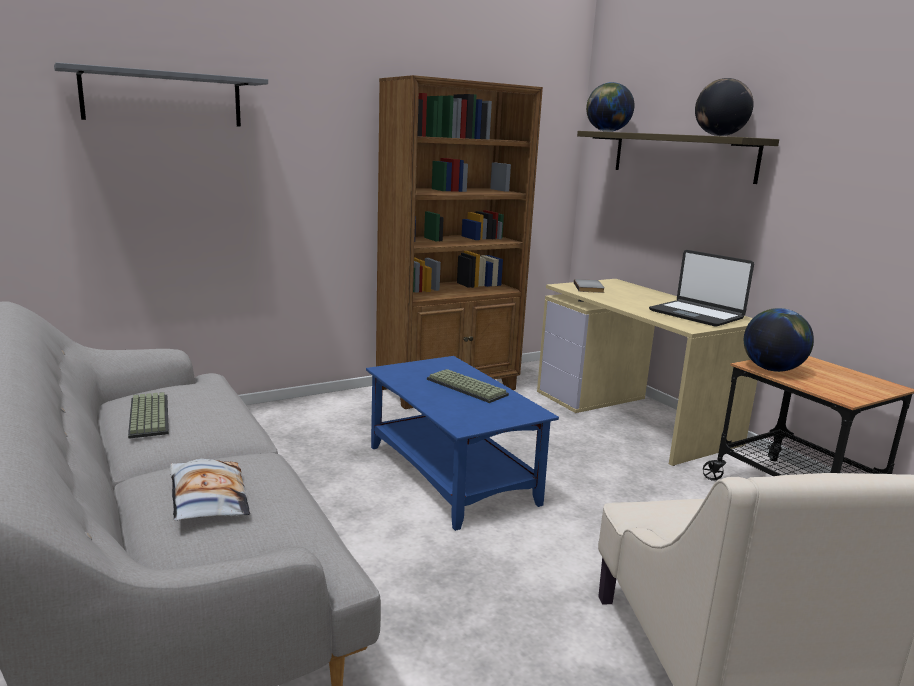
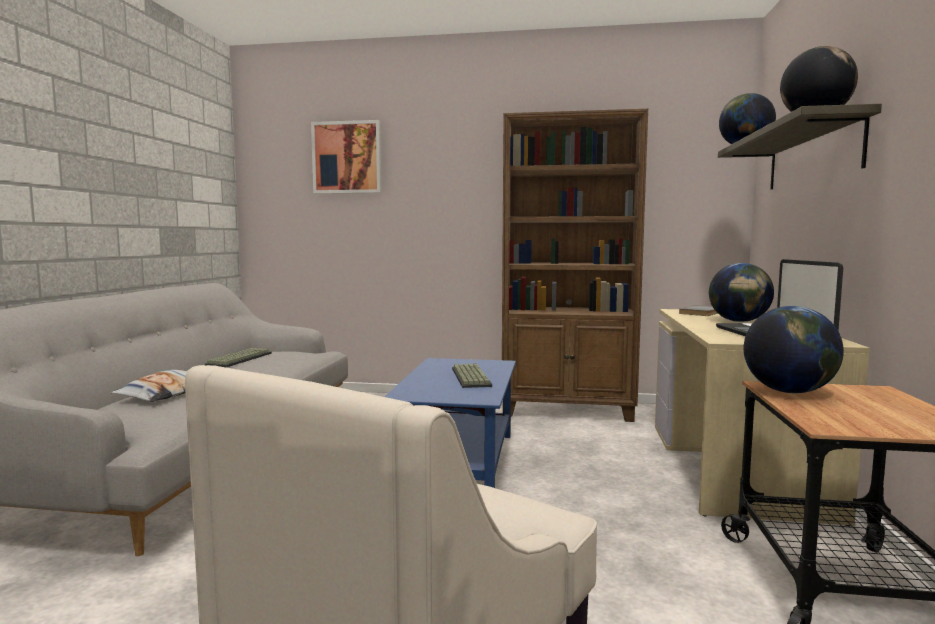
camera: 40 degrees right, 10 degrees down
grey shelf [54,62,268,127] -> picture [311,120,382,194]
none -> globe [709,263,774,322]

